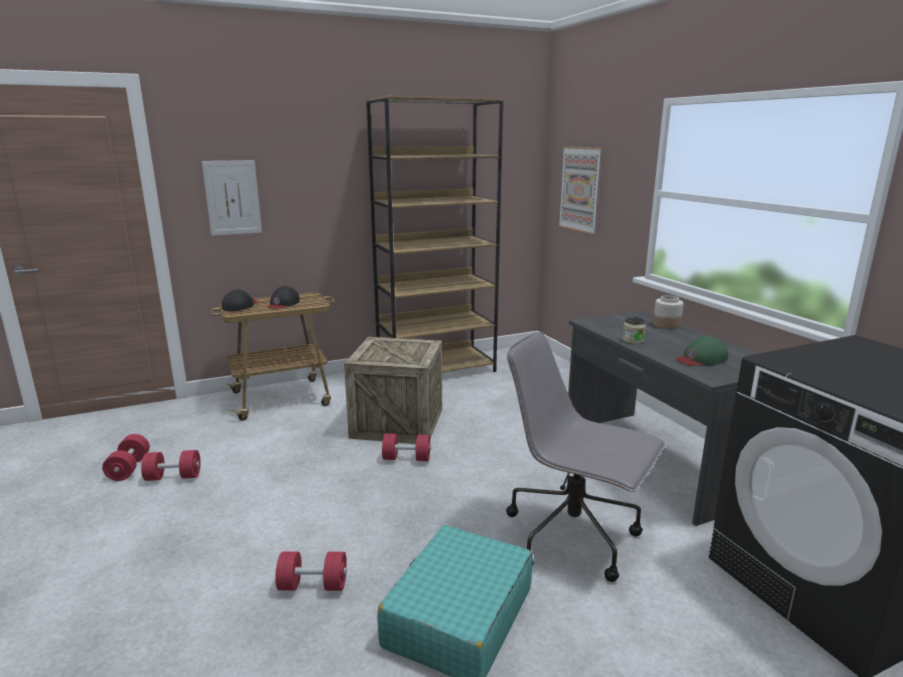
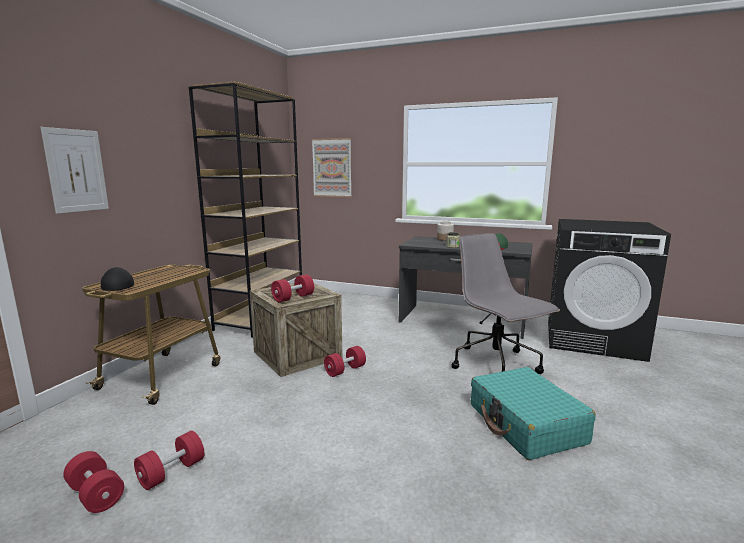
camera: 45 degrees left, 5 degrees down
black cap [267,286,300,309] -> none
red dumbbell [275,552,347,591] -> red dumbbell moved to [271,274,314,302]
grey office chair [506,332,666,582] -> grey office chair turned 75 degrees clockwise [451,233,560,374]

